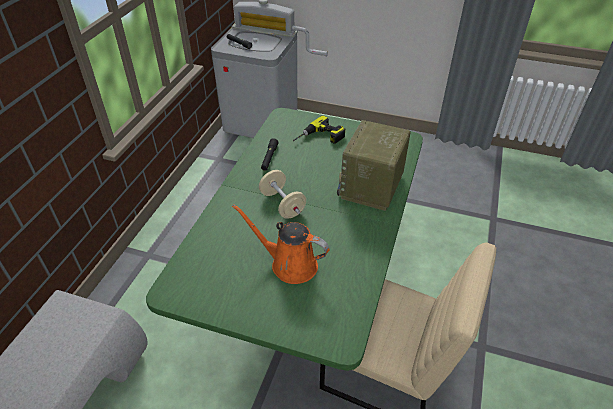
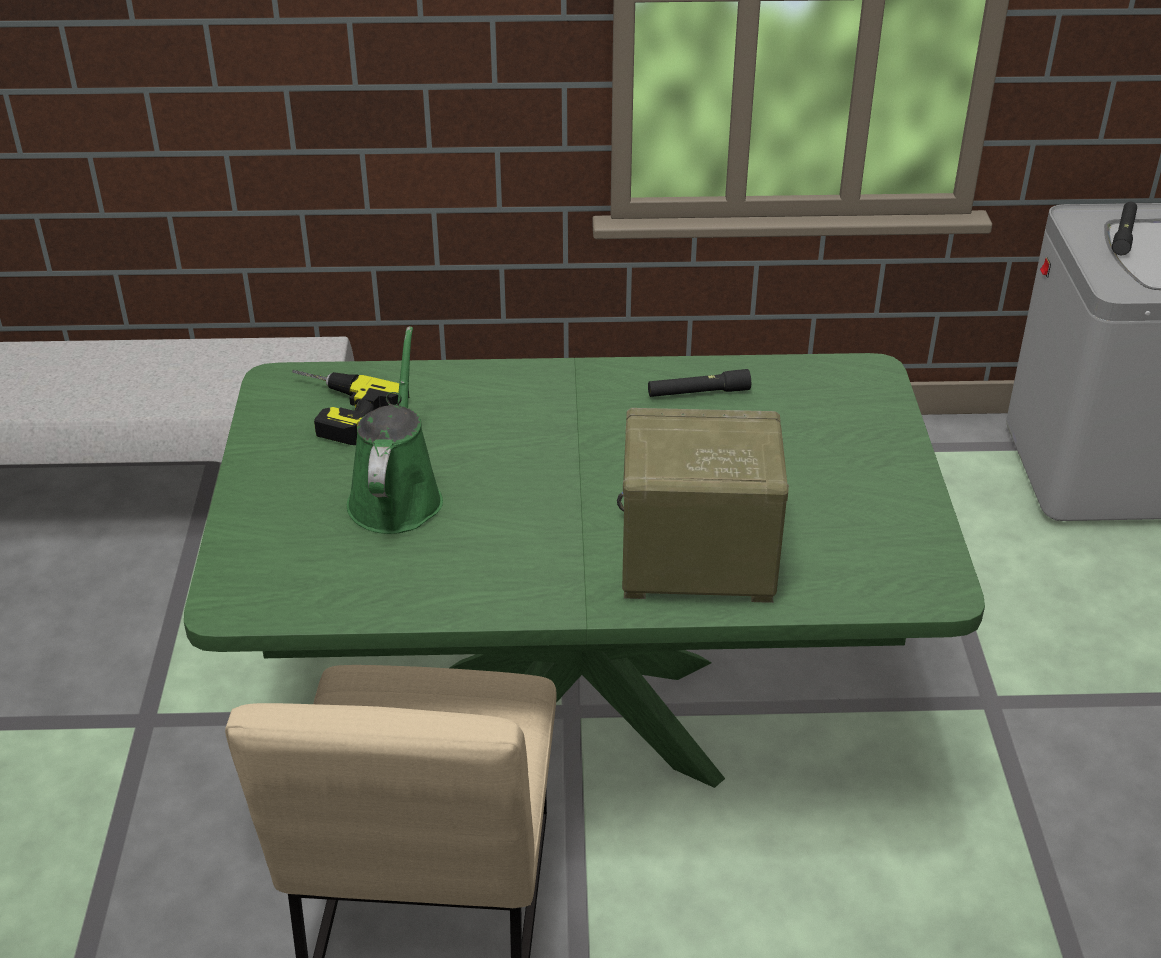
camera: 70 degrees right, 5 degrees down
orange watering can [232,204,329,284] -> green watering can [347,327,443,534]
beige dumbbell [259,170,306,219] -> none
power drill [293,115,345,144] -> power drill moved to [292,370,409,445]

